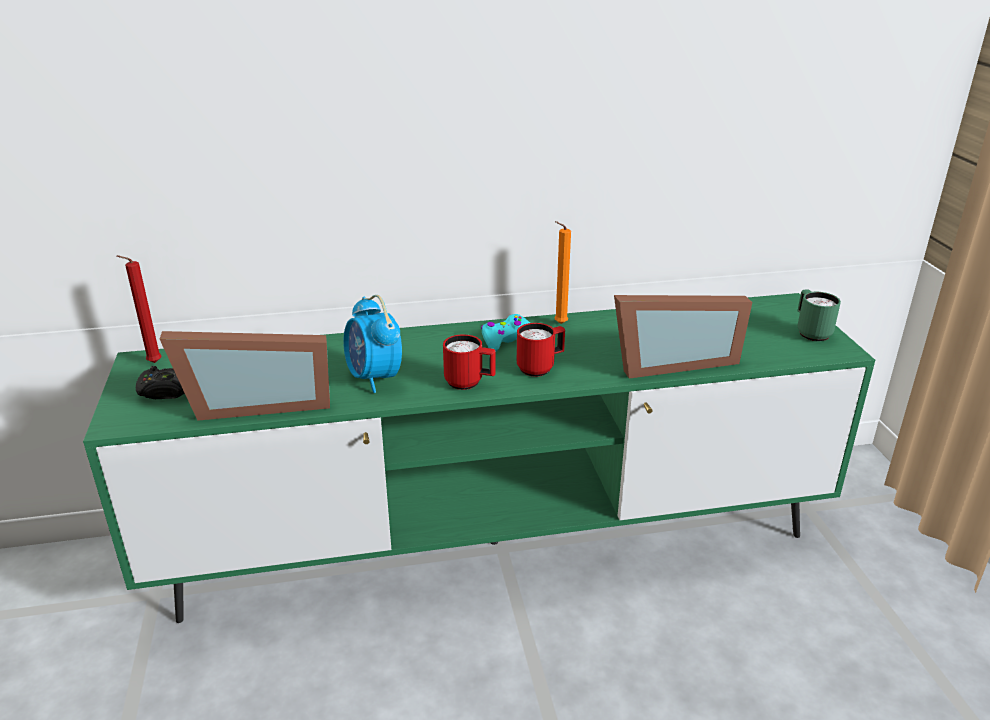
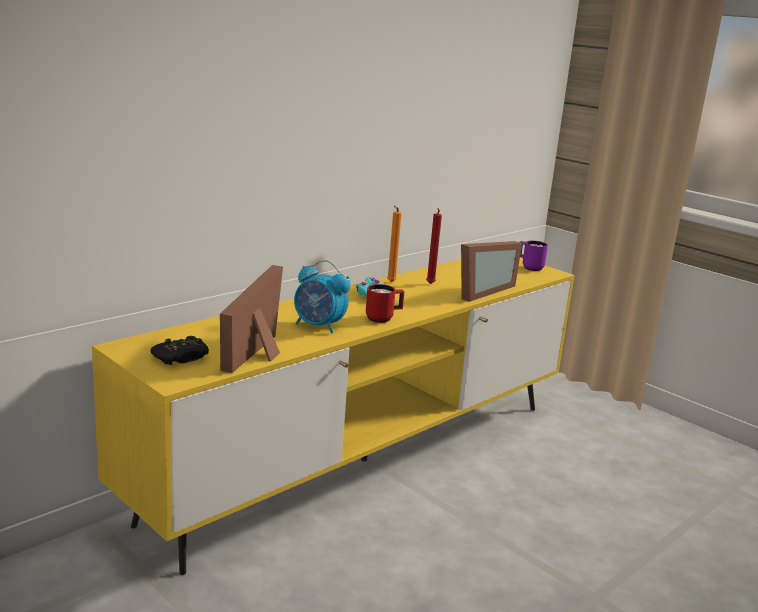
camera: 35 degrees left, 10 degrees down
green tv stand [83,293,875,623] -> yellow tv stand [92,258,575,575]
red candle [117,255,162,363] -> red candle moved to [426,208,442,284]
picture frame [160,331,330,421] -> picture frame turned 150 degrees clockwise [220,265,283,373]
red mug [517,323,565,377] -> none
green mug [797,289,841,341] -> purple mug [519,241,548,271]

